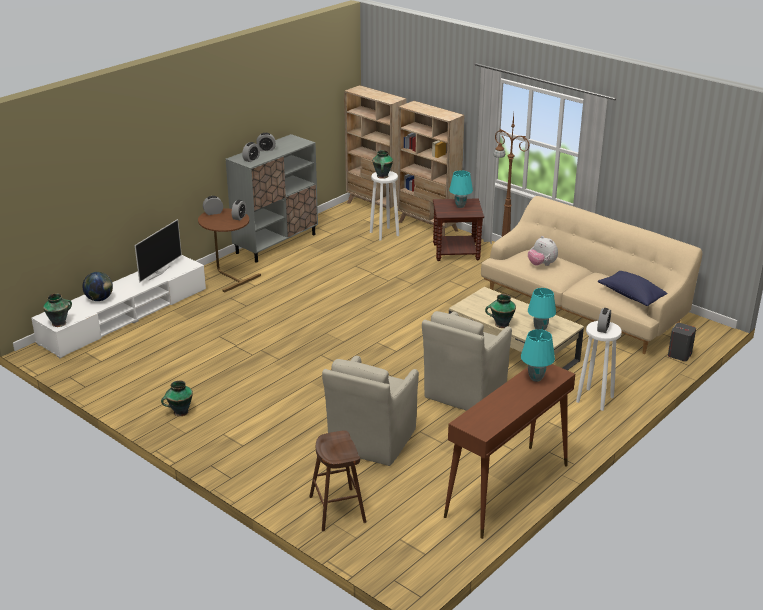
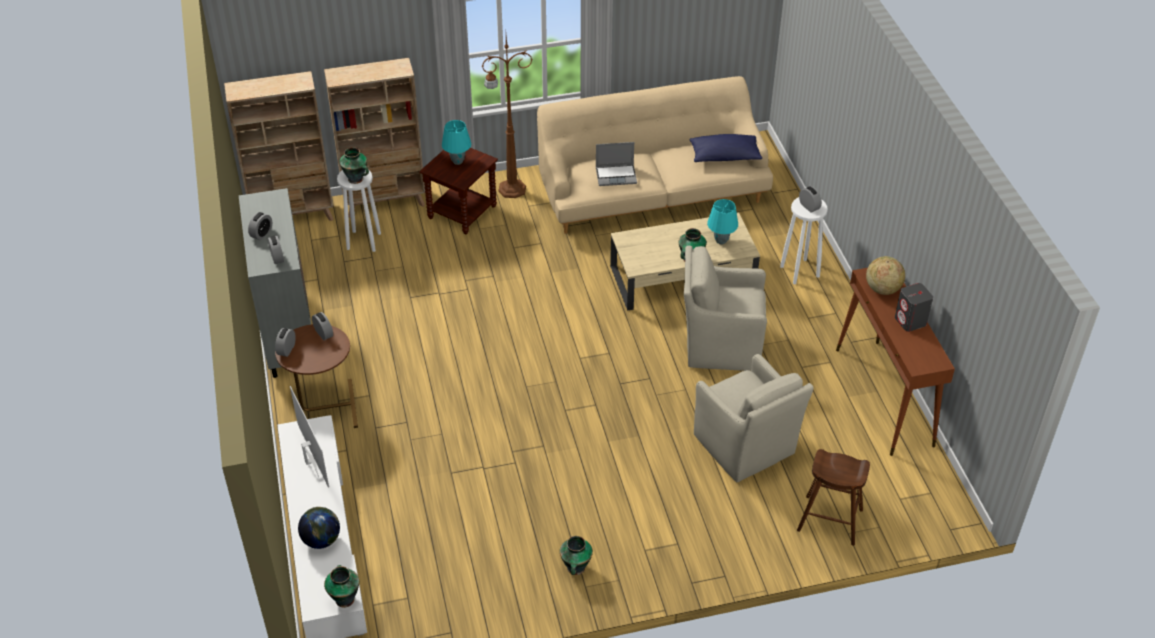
camera: 55 degrees left, 15 degrees up
beige armchair [422,311,512,411] -> beige armchair turned 120 degrees clockwise [684,246,767,371]
turquoise table lamp [521,329,555,382] -> globe [866,256,905,295]
plush toy [528,236,558,266] -> laptop [596,142,637,186]
grey speaker [668,323,696,361] -> grey speaker moved to [895,283,933,332]

